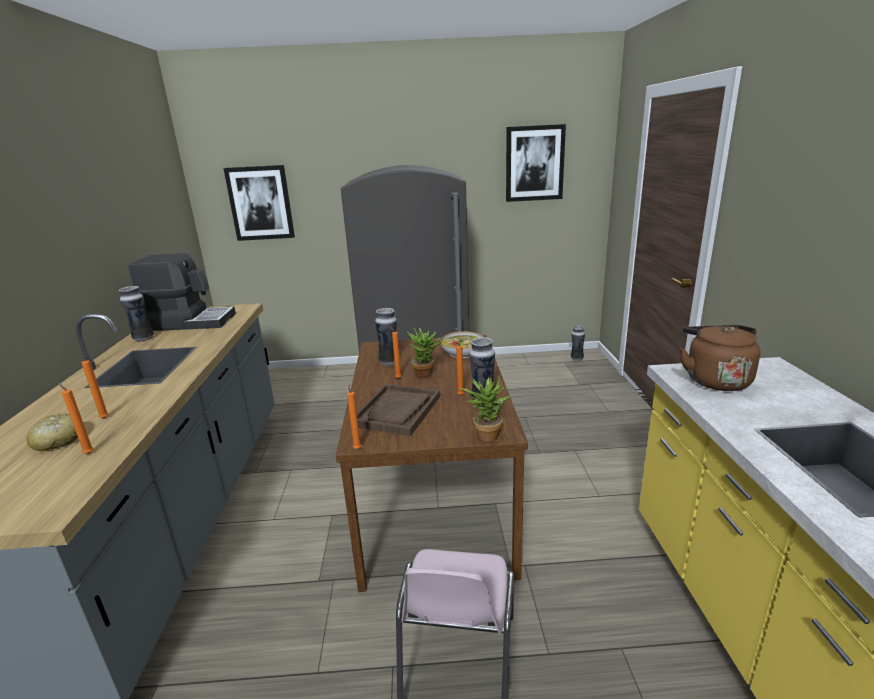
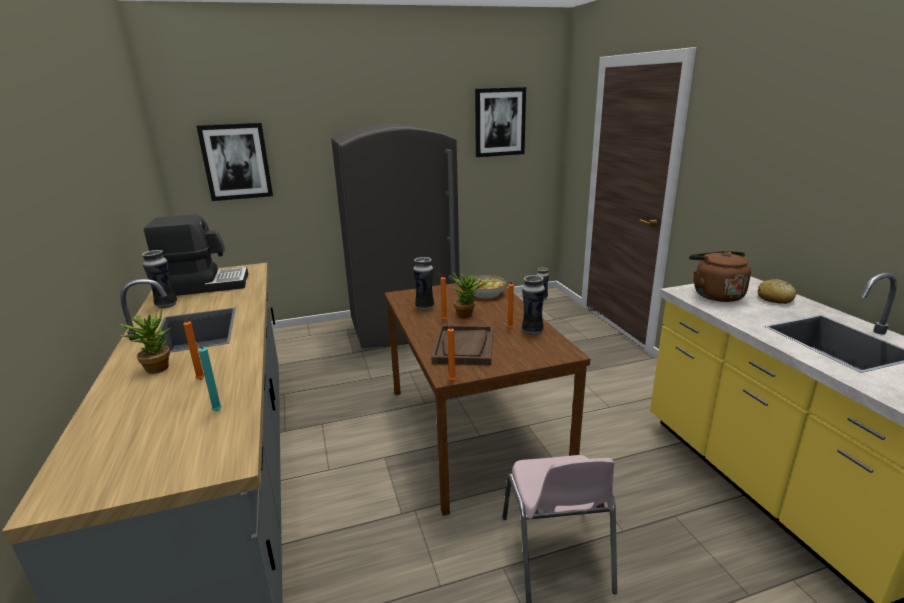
camera: 15 degrees left, 0 degrees up
bread [27,414,78,451] -> bread moved to [758,279,796,304]
orange candle [58,382,94,454] -> turquoise candle [193,341,222,411]
potted plant [460,374,510,441] -> potted plant moved to [119,308,171,374]

